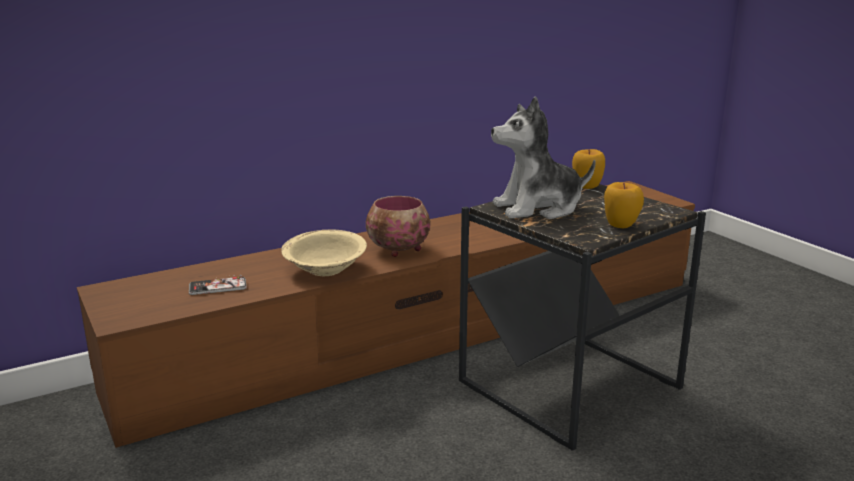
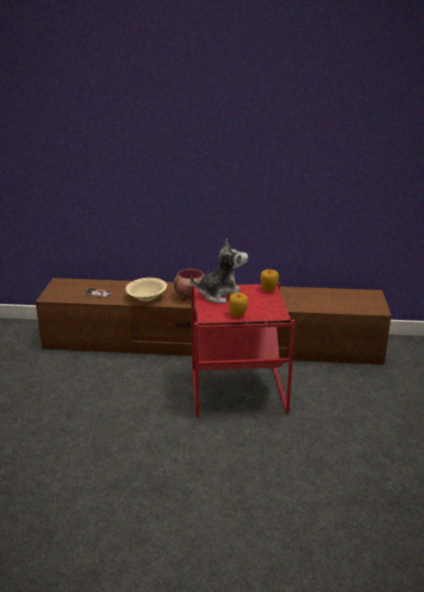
camera: 35 degrees right, 5 degrees up
black side table [459,184,706,451] -> red side table [191,283,295,418]
plush toy [491,96,596,219] -> plush toy turned 150 degrees clockwise [190,239,248,303]

